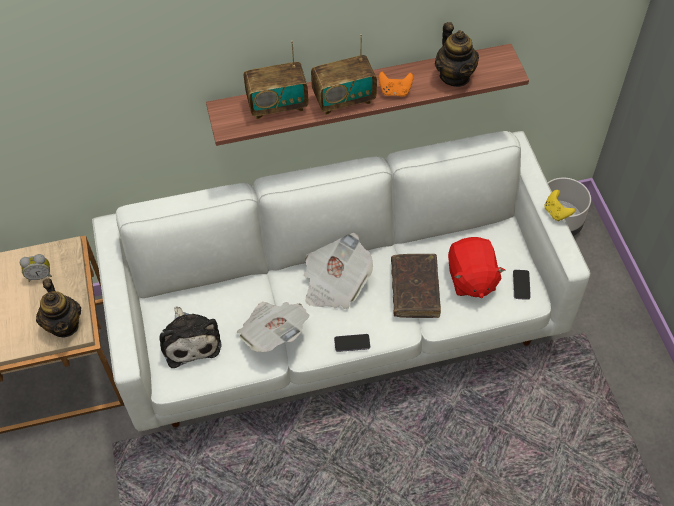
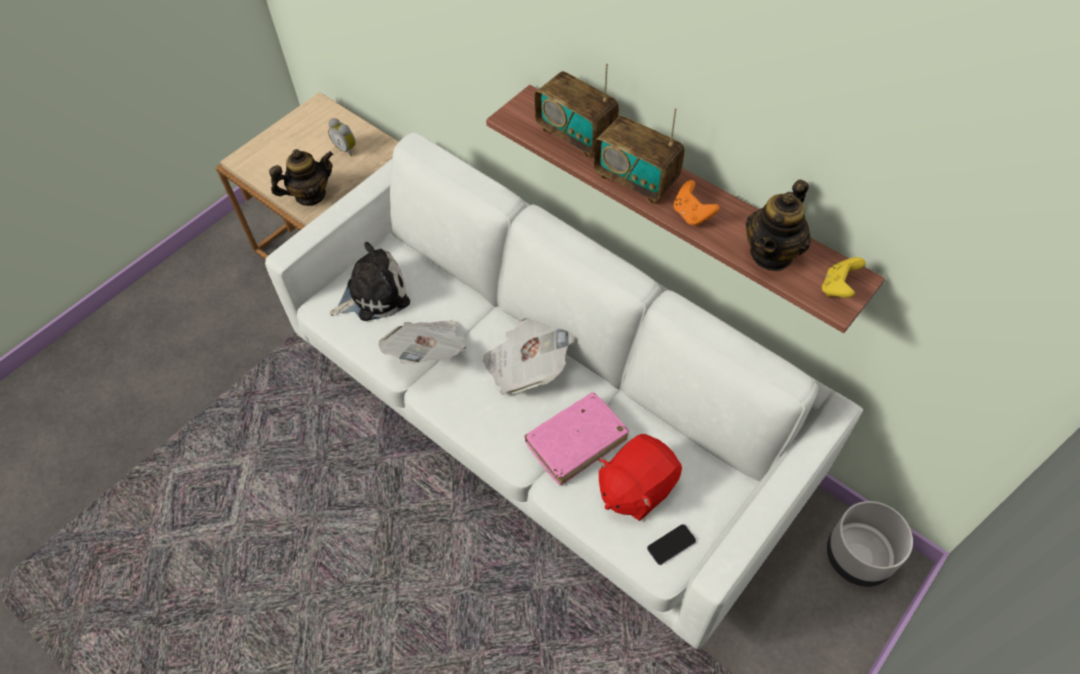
camera: 55 degrees right, 0 degrees up
teapot [36,279,81,337] -> teapot turned 150 degrees counterclockwise [269,149,333,206]
plush toy [159,307,222,368] -> plush toy turned 150 degrees counterclockwise [330,242,410,321]
phone [334,334,370,352] -> none
brown book [391,254,441,318] -> pink book [524,392,629,486]
yellow game controller [544,190,575,221] -> yellow game controller moved to [822,257,866,298]

